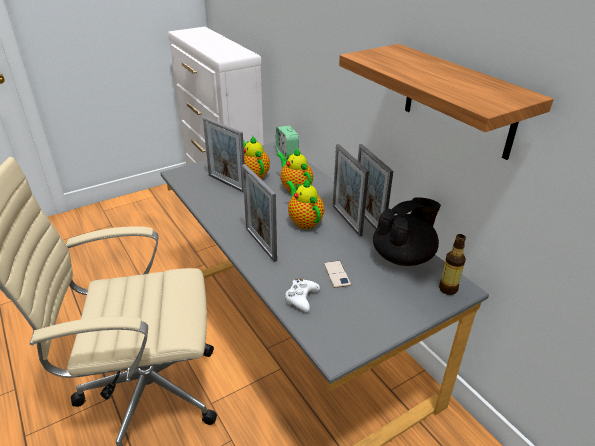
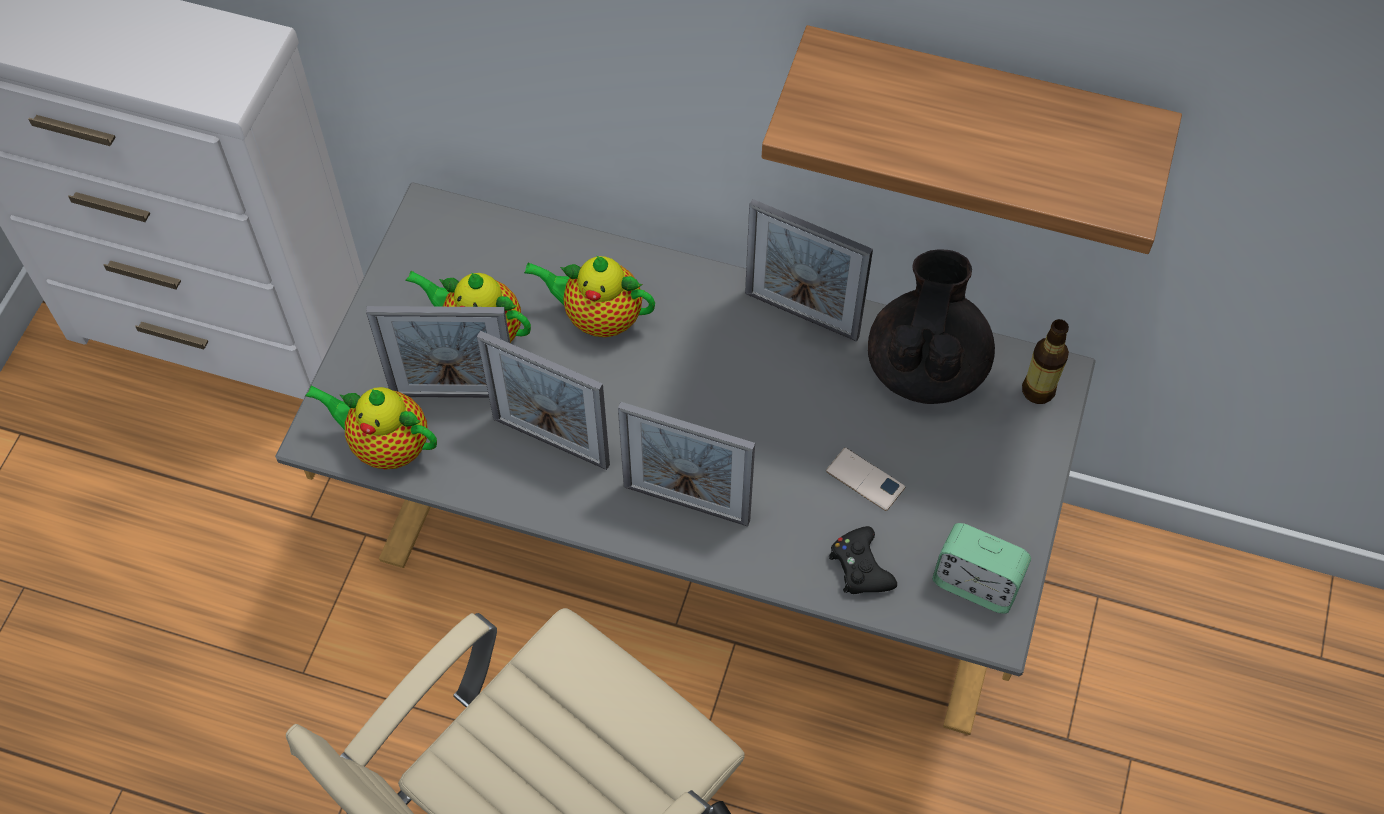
camera: 40 degrees left, 25 degrees up
alarm clock [276,126,299,160] -> alarm clock moved to [932,523,1031,614]
white game controller [285,278,320,312] -> black game controller [829,526,897,594]
teapot [286,178,324,229] -> teapot moved to [305,385,437,470]
picture frame [333,144,369,237] -> picture frame moved to [477,331,610,470]

